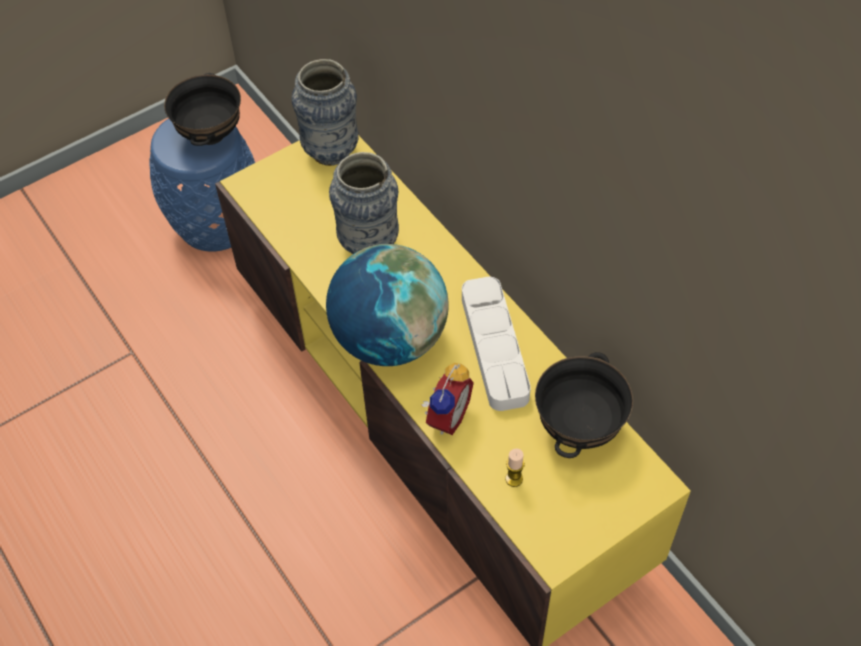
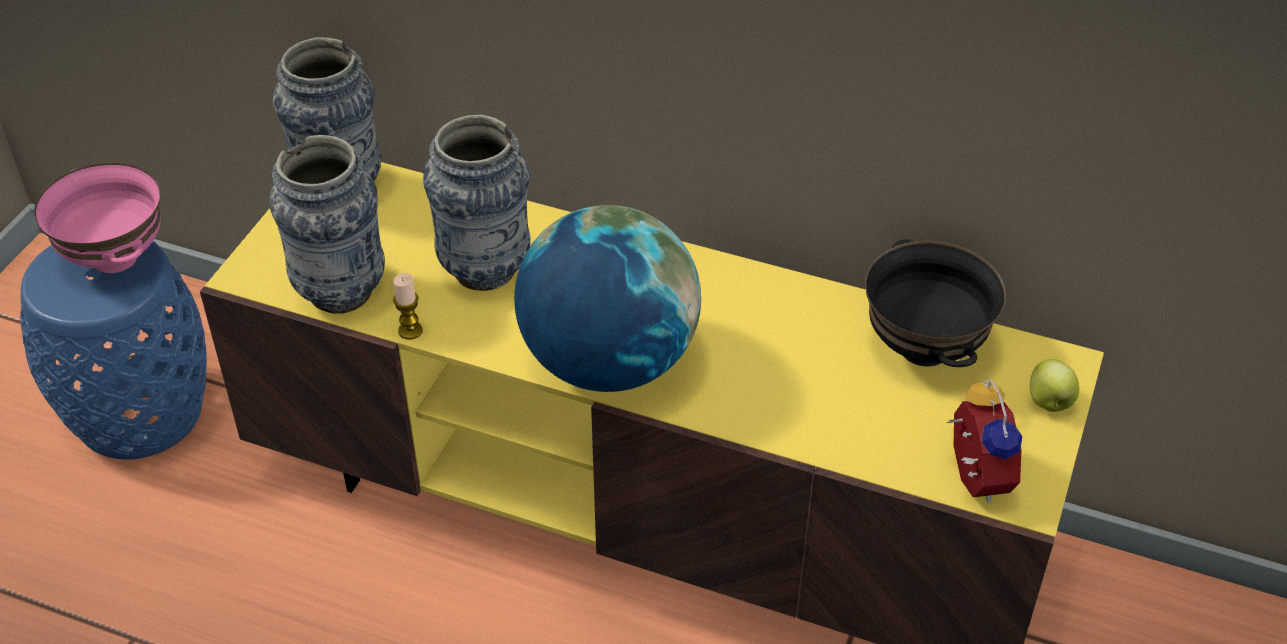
camera: 35 degrees left, 10 degrees down
black bowl [164,73,241,146] -> pink bowl [34,162,161,273]
alarm clock [421,363,474,435] -> alarm clock moved to [946,378,1023,503]
white tray [462,277,531,411] -> none
candle [505,449,525,487] -> candle moved to [393,273,423,340]
none -> vase [269,135,385,314]
none -> apple [1030,359,1079,412]

